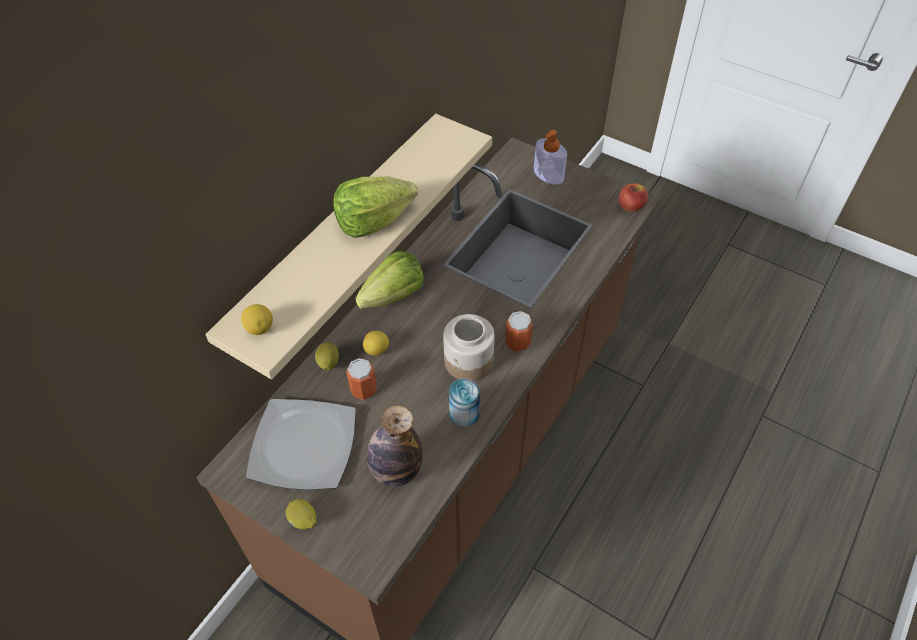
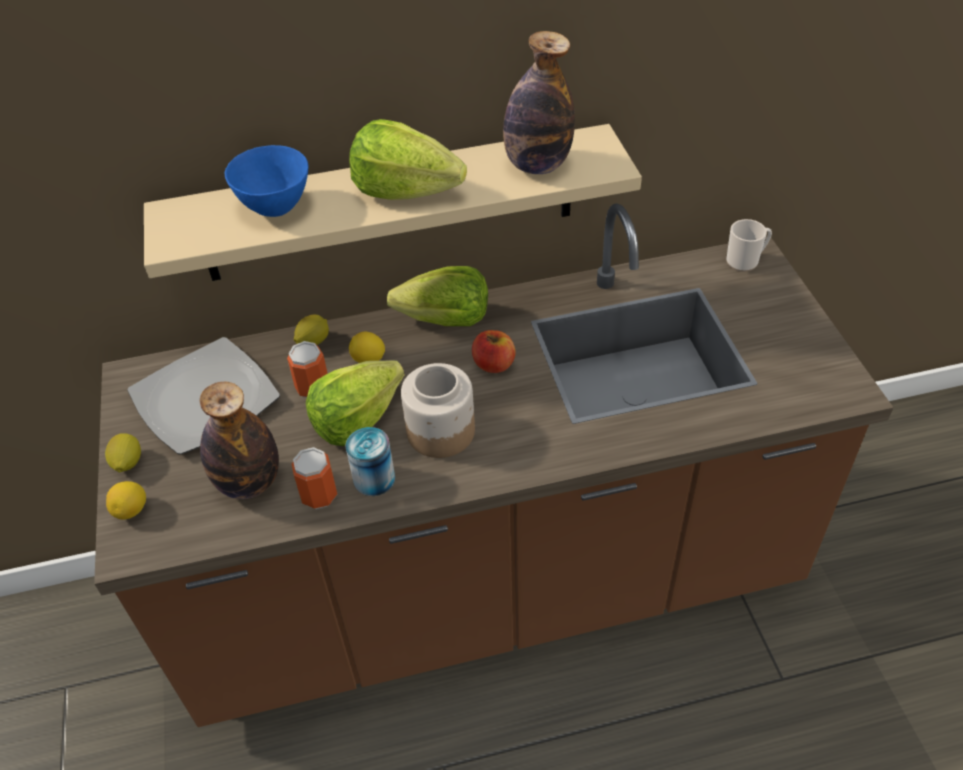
camera: 45 degrees right, 5 degrees down
lemon [241,304,273,335] -> lemon moved to [106,481,146,519]
can [505,311,533,352] -> can moved to [292,447,337,509]
soap dispenser [534,130,567,185] -> none
apple [619,183,648,212] -> apple moved to [472,330,515,373]
none -> blue bowl [225,145,309,217]
none -> lettuce [306,360,404,446]
none -> bottle [503,31,575,174]
none -> mug [726,219,772,272]

